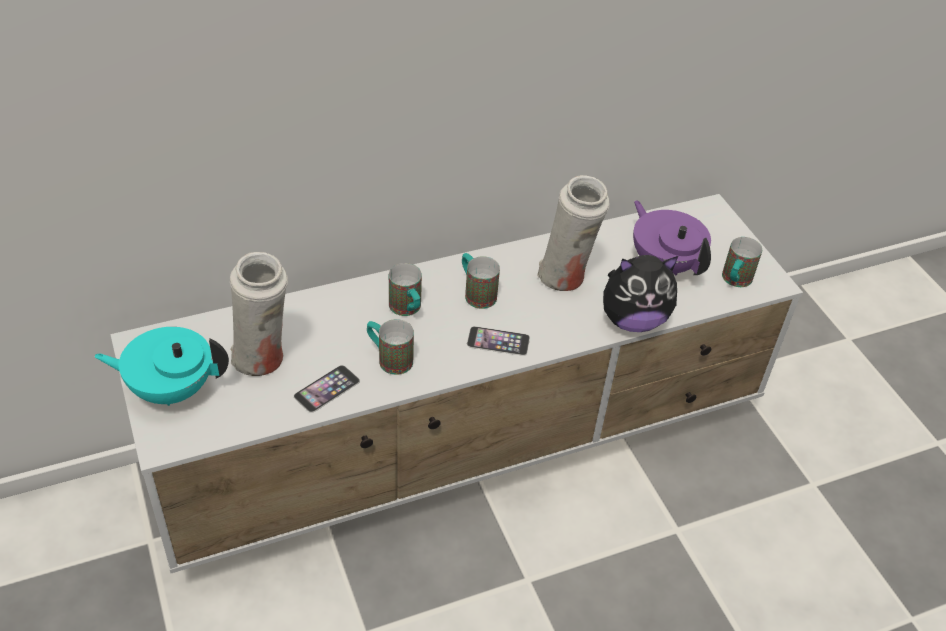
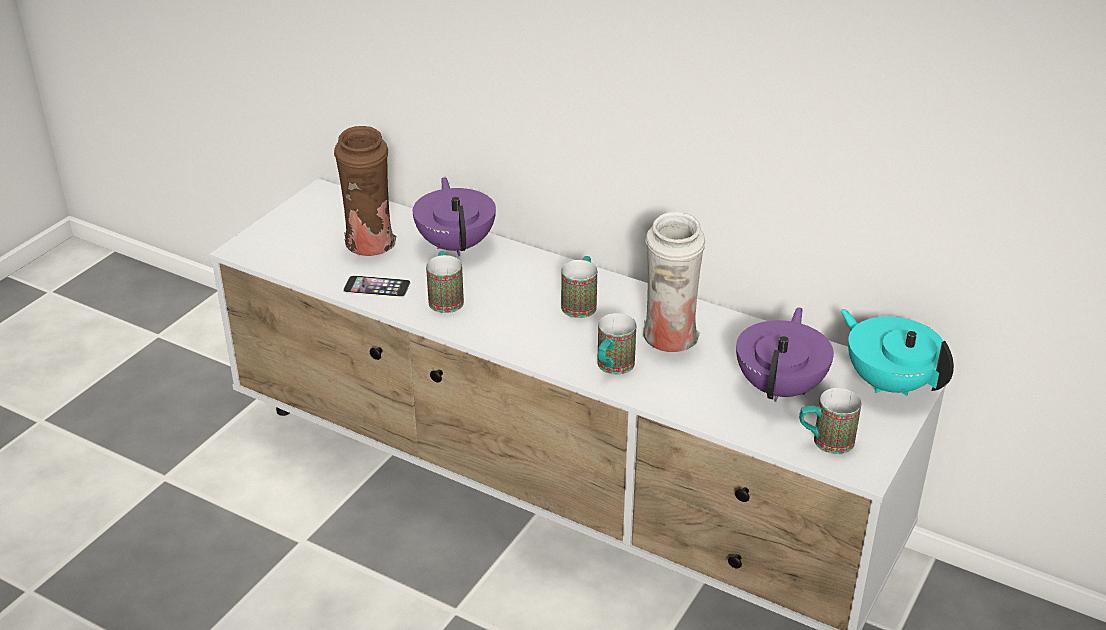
camera: 55 degrees right, 10 degrees down
turquoise teapot [94,327,229,406] -> turquoise teapot moved to [841,309,954,396]
white vase [230,252,288,376] -> brown vase [334,126,396,256]
mug [389,263,422,316] -> mug moved to [597,313,636,375]
phone [467,326,530,356] -> none
plush toy [603,255,678,332] -> none
none -> purple teapot [413,177,496,256]

